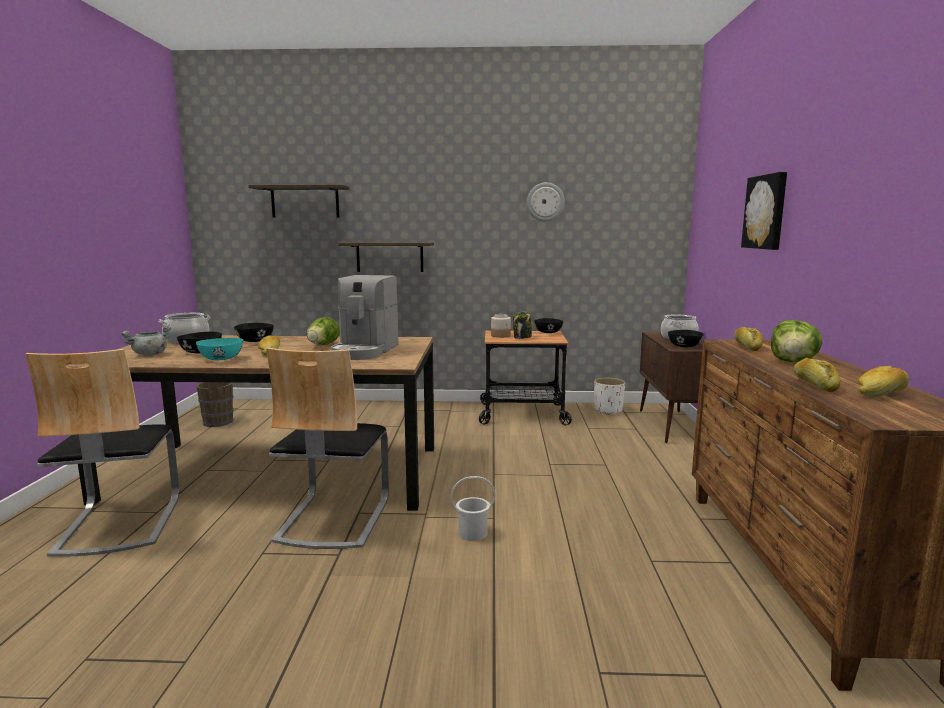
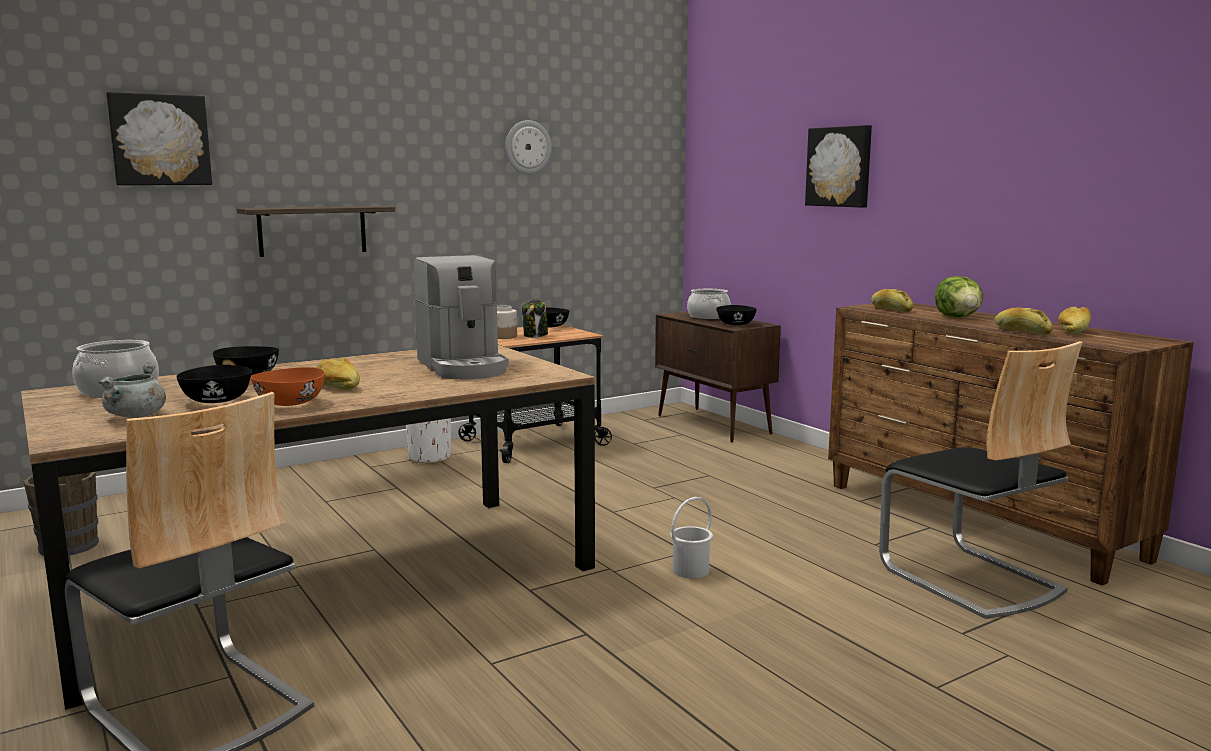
camera: 35 degrees left, 0 degrees up
turquoise bowl [196,338,243,360] -> orange bowl [251,367,325,406]
shelf [248,185,349,218] -> picture [106,92,212,185]
chair [266,347,389,549] -> chair moved to [879,341,1083,619]
lettuce [307,317,340,345] -> none
white planter [594,378,625,415] -> white planter moved to [406,418,451,464]

